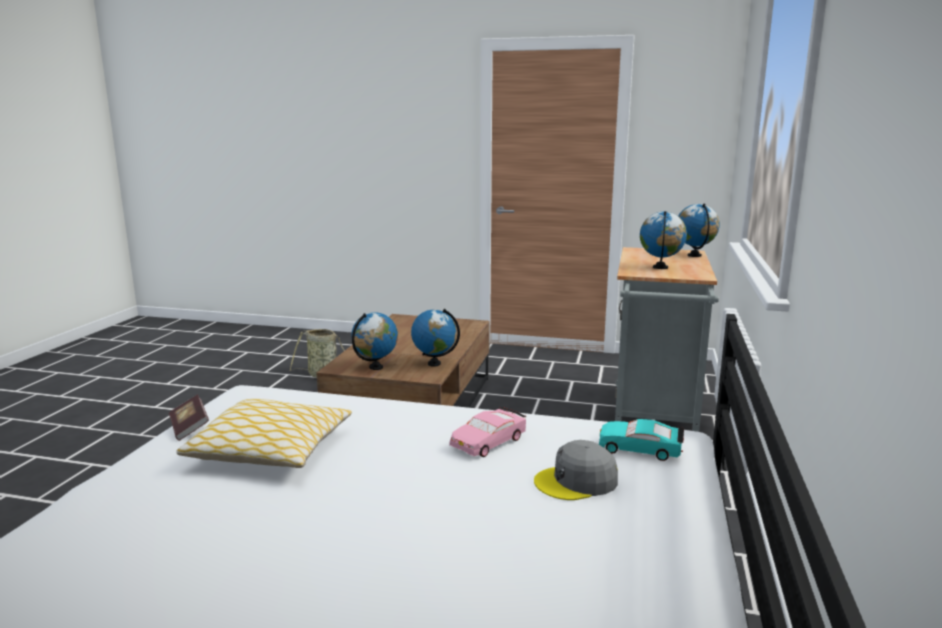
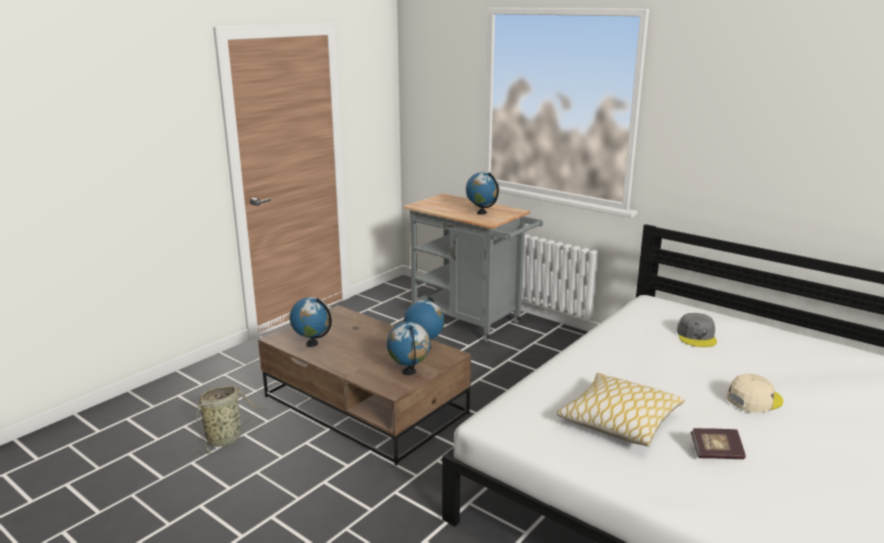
camera: 65 degrees left, 5 degrees up
book [169,394,209,441] -> book moved to [691,428,746,459]
pink toy car [449,407,526,457] -> none
turquoise toy car [599,419,684,461] -> none
globe [678,203,720,257] -> globe moved to [290,297,332,347]
none -> beige cap [727,374,783,413]

